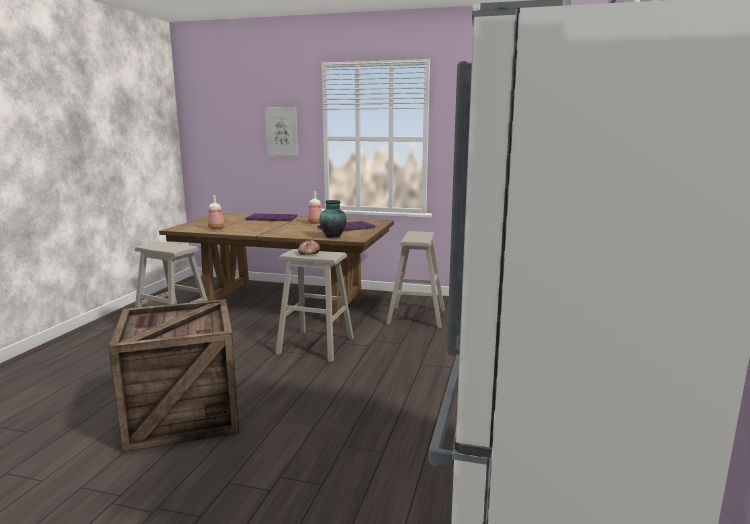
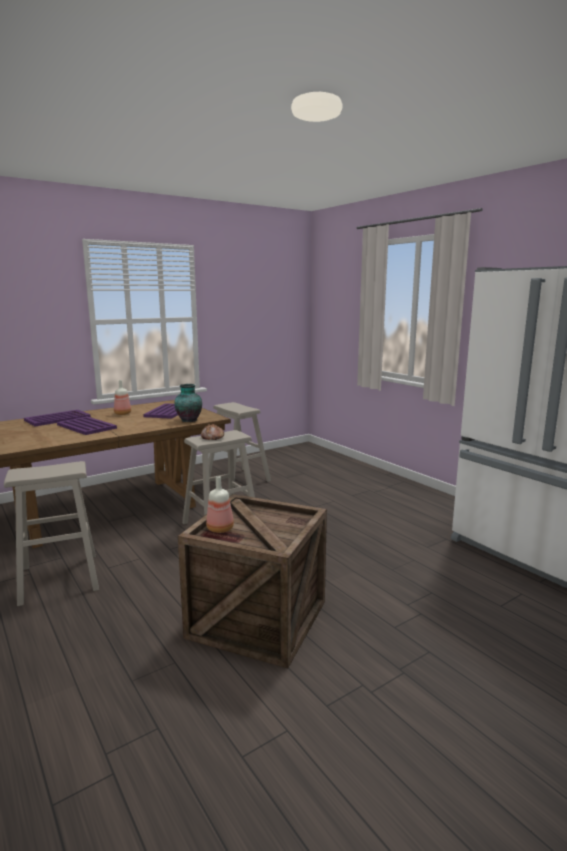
camera: 50 degrees left, 0 degrees up
bottle [208,195,225,229] -> bottle moved to [206,476,234,533]
picture [265,107,298,156] -> none
none -> purple tray [57,417,117,435]

